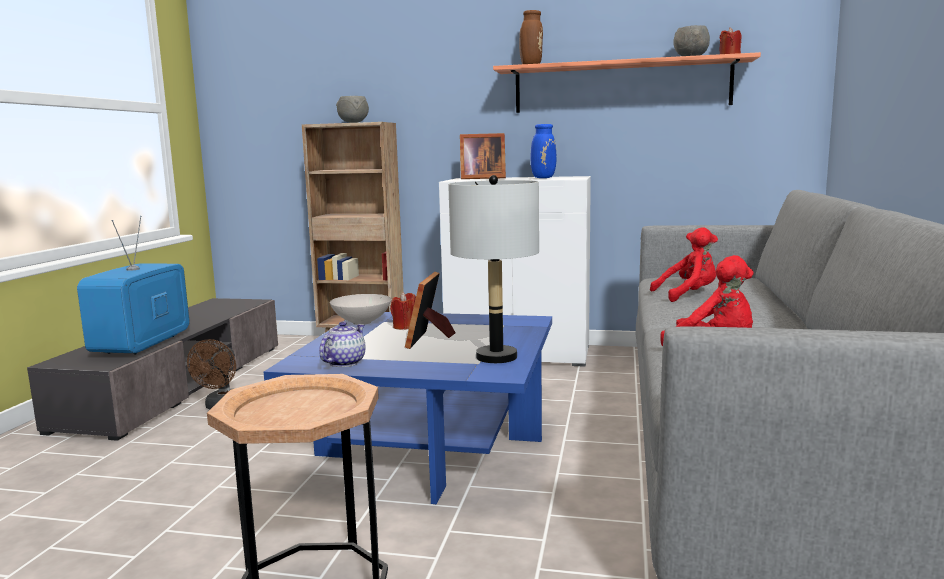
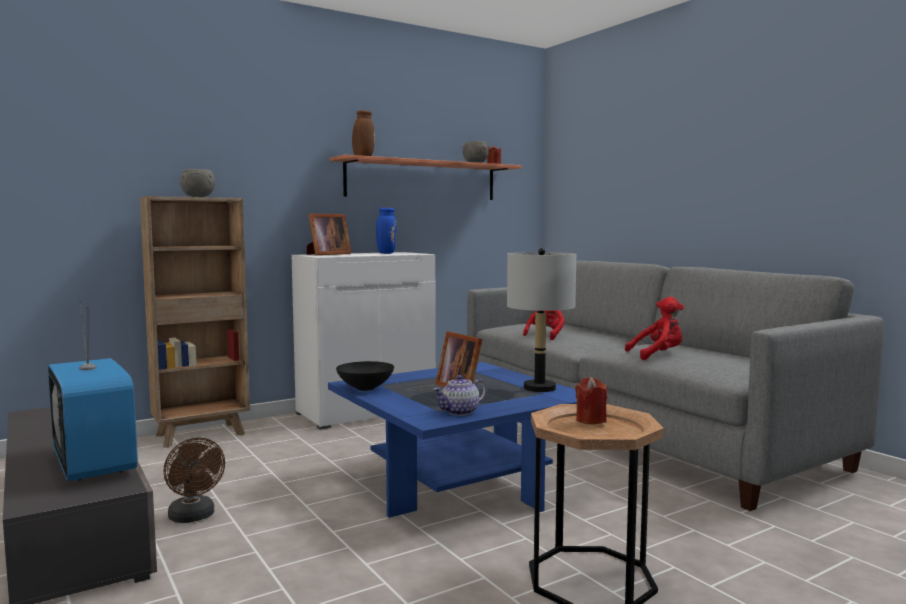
camera: 45 degrees left, 5 degrees down
teapot [319,322,366,367] -> teapot turned 105 degrees counterclockwise [433,375,486,416]
white bowl [330,294,391,325] -> black bowl [336,361,394,391]
red candle [390,292,416,330] -> red candle moved to [575,377,607,424]

